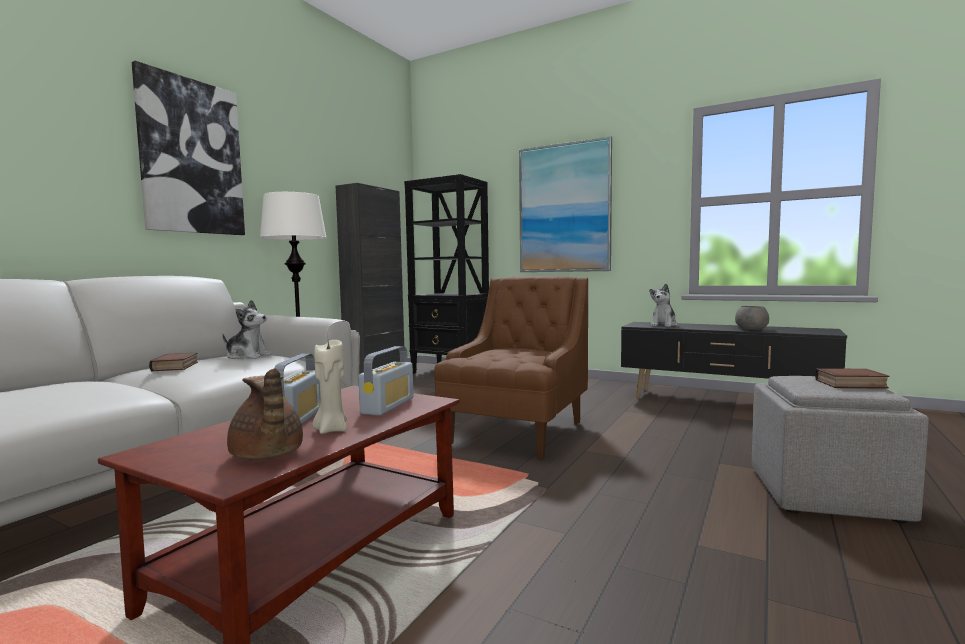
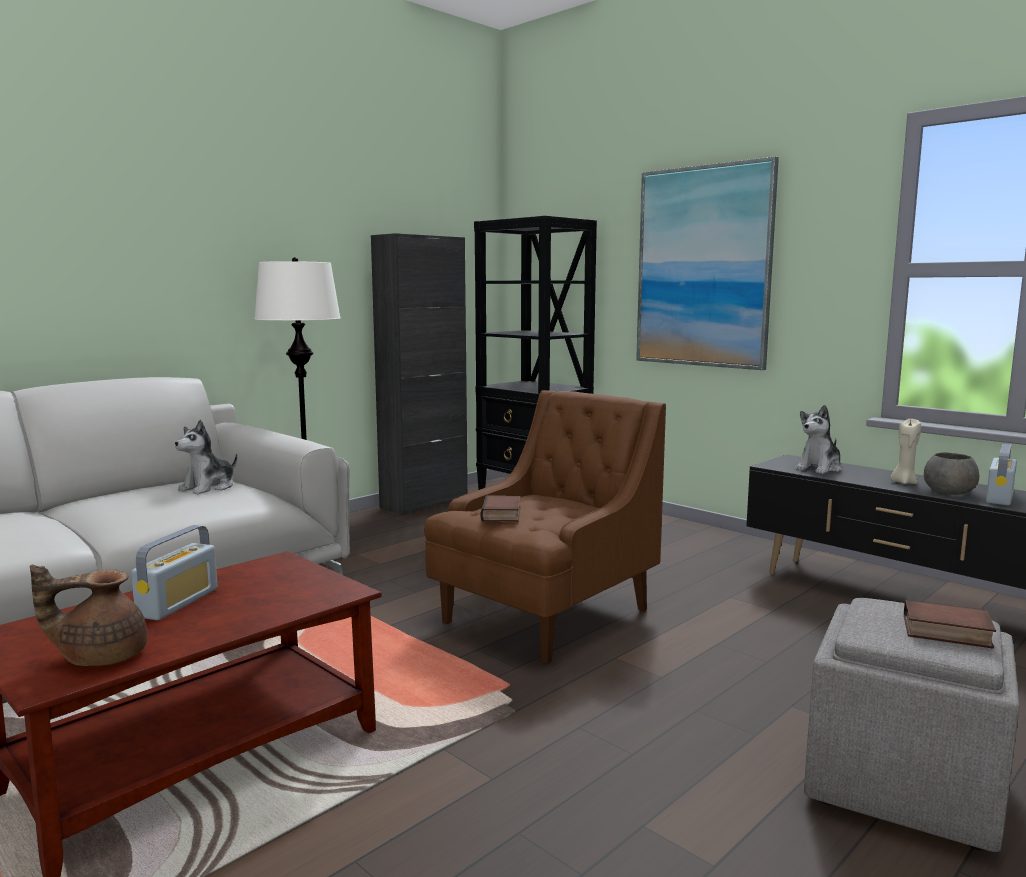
camera: 15 degrees right, 5 degrees up
picture [132,61,245,235] -> none
book [149,353,198,372] -> book moved to [480,495,520,522]
plush toy [222,300,273,359] -> plush toy turned 90 degrees clockwise [175,419,237,494]
brown teapot [227,368,303,460] -> brown teapot turned 90 degrees clockwise [30,565,148,666]
beige candle [312,340,347,434] -> beige candle moved to [890,419,921,484]
radio [358,346,413,416] -> radio moved to [986,444,1017,506]

